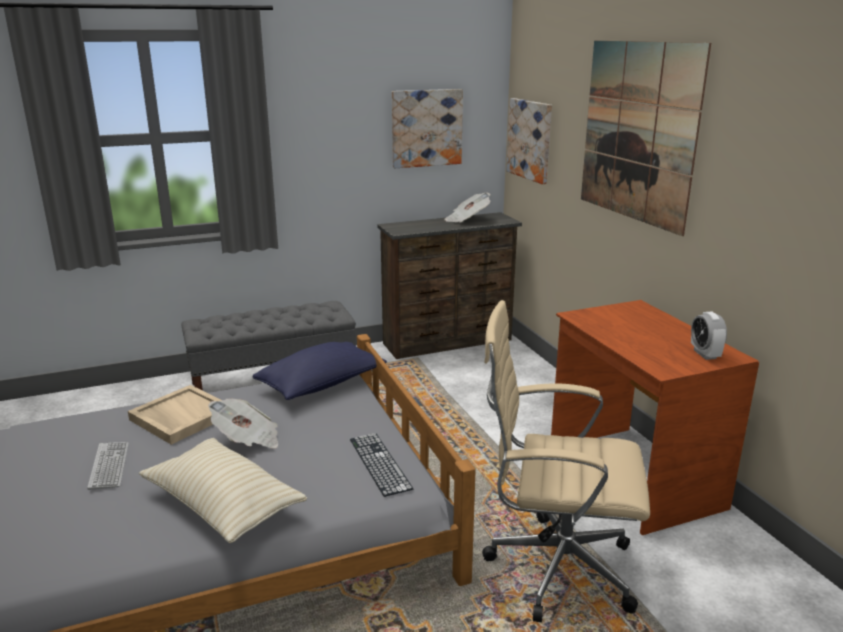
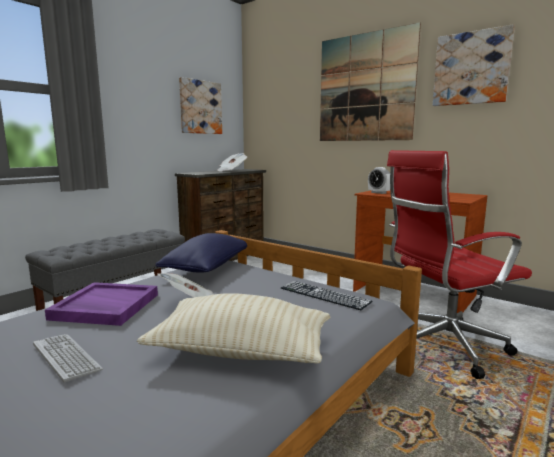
camera: 30 degrees left, 10 degrees down
beige tray [128,385,222,445] -> purple tray [45,282,158,326]
beige office chair [482,300,650,622] -> red office chair [387,150,532,379]
picture [507,98,552,184] -> picture moved to [433,24,515,106]
alarm clock [691,312,727,360] -> alarm clock moved to [368,167,390,194]

